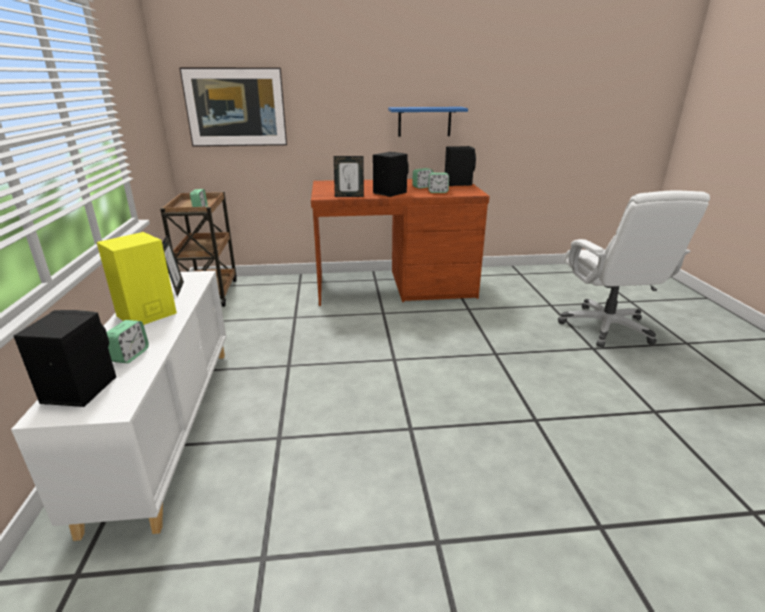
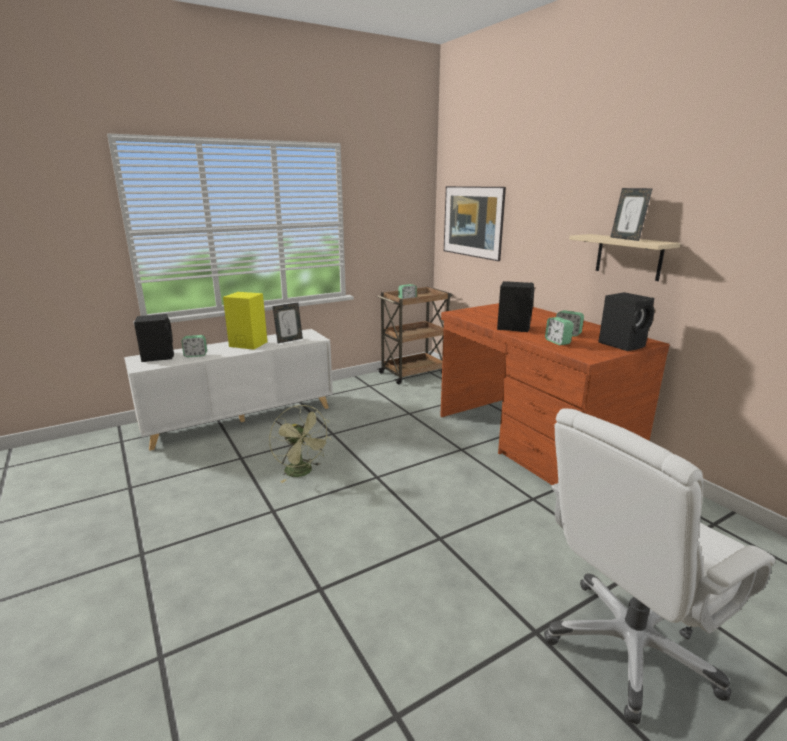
camera: 65 degrees right, 5 degrees down
picture frame [334,156,364,197] -> picture frame moved to [610,188,653,241]
blue shelf [388,107,468,137] -> beige shelf [569,234,681,281]
none -> green fan [269,405,331,483]

